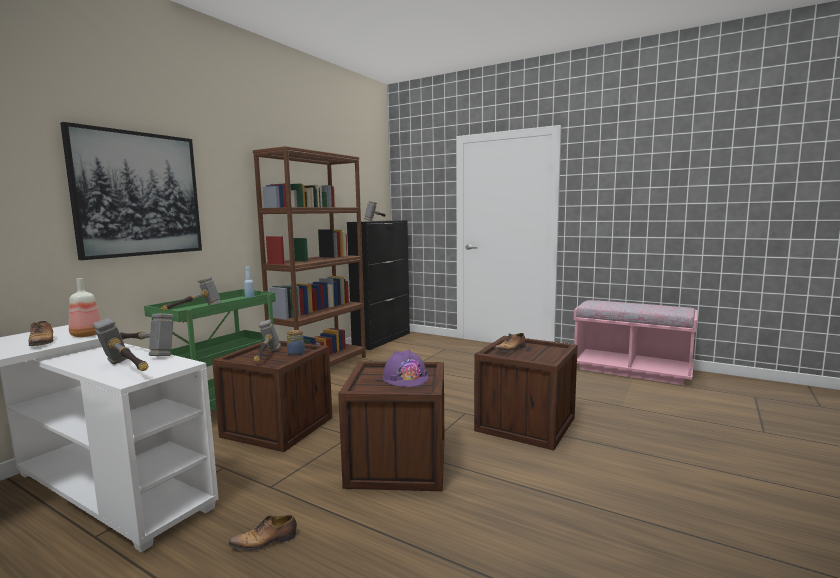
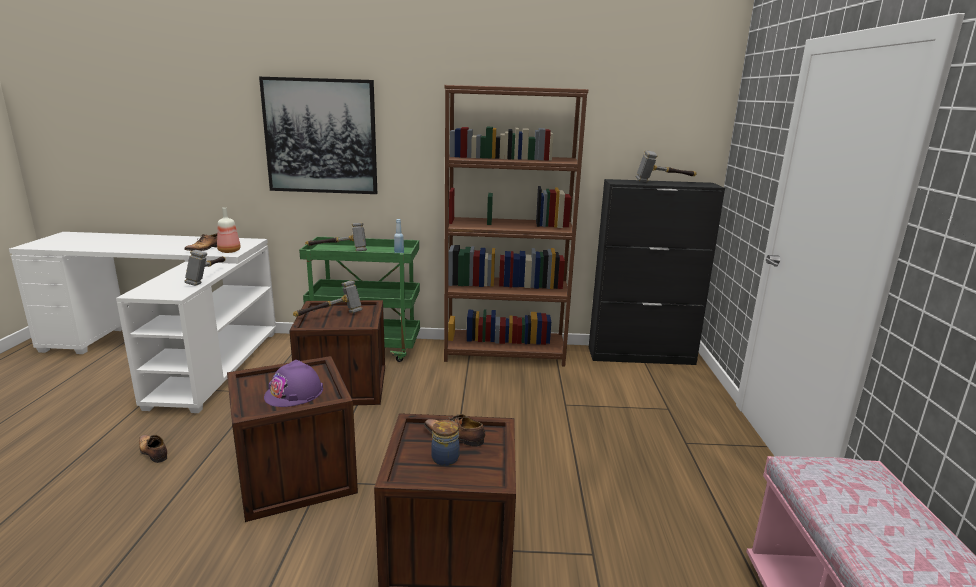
camera: 60 degrees right, 10 degrees up
hammer [93,318,149,371] -> none
jar [287,330,305,356] -> jar moved to [431,420,460,466]

